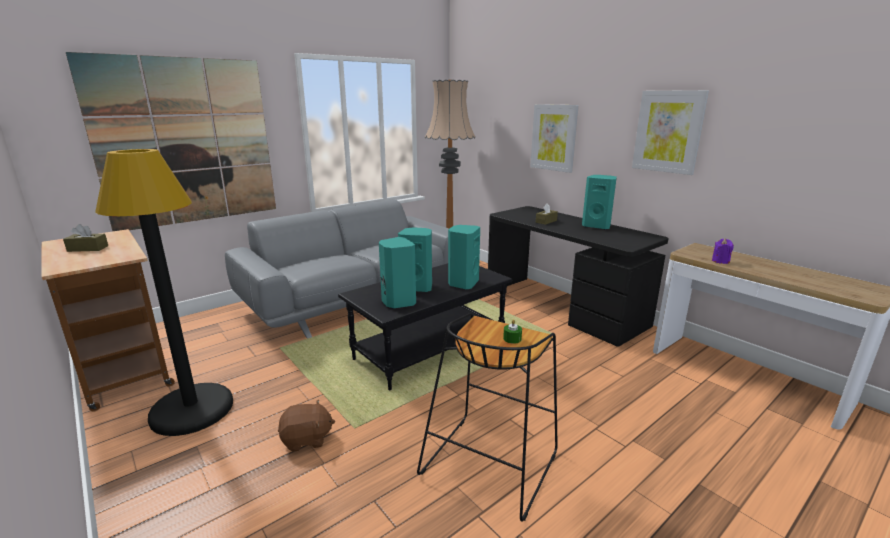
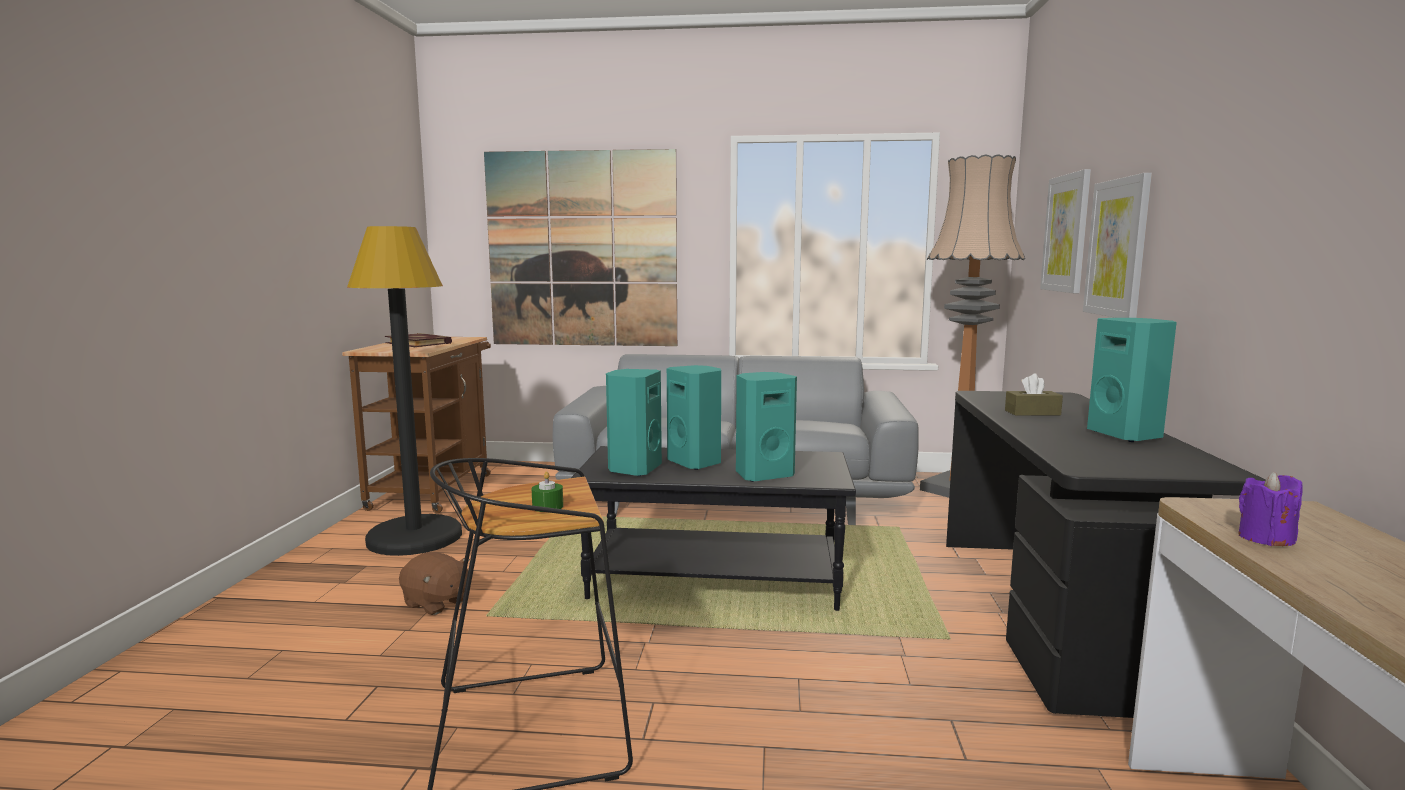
camera: 45 degrees right, 10 degrees down
brown tissue box [63,224,108,252] -> book [385,333,452,347]
picture [632,90,709,175] -> picture moved to [1040,169,1091,293]

